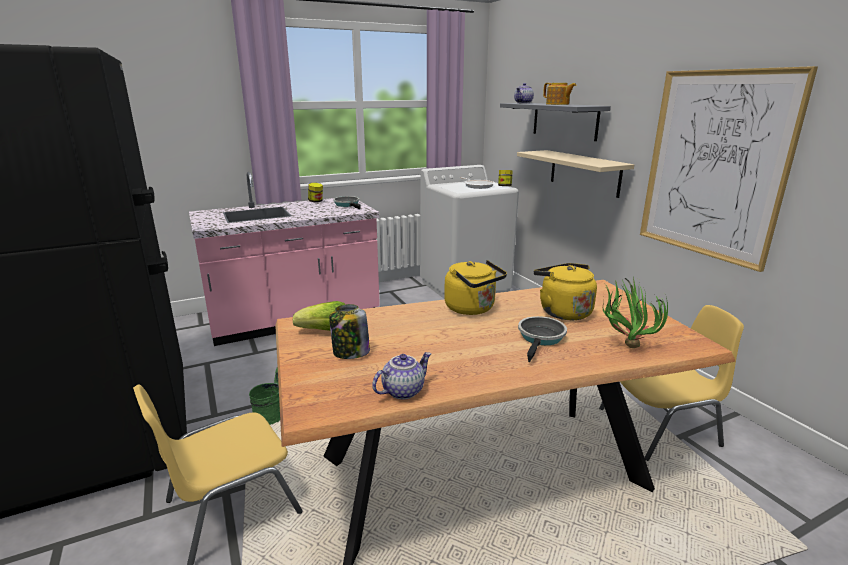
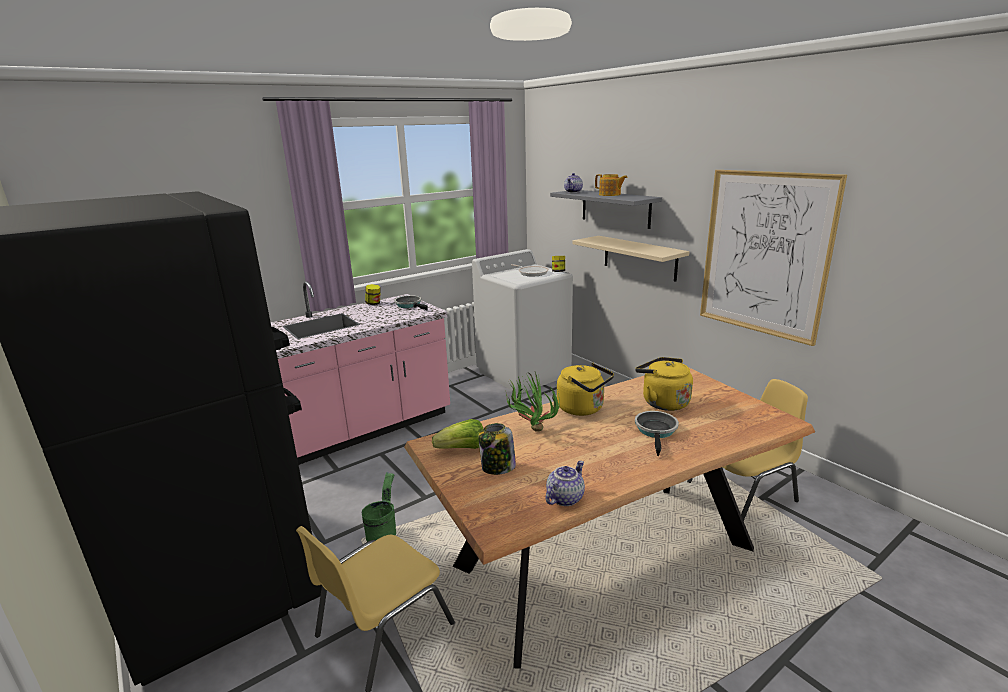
camera: 10 degrees left, 0 degrees up
potted plant [603,277,668,348] -> potted plant moved to [505,372,560,432]

